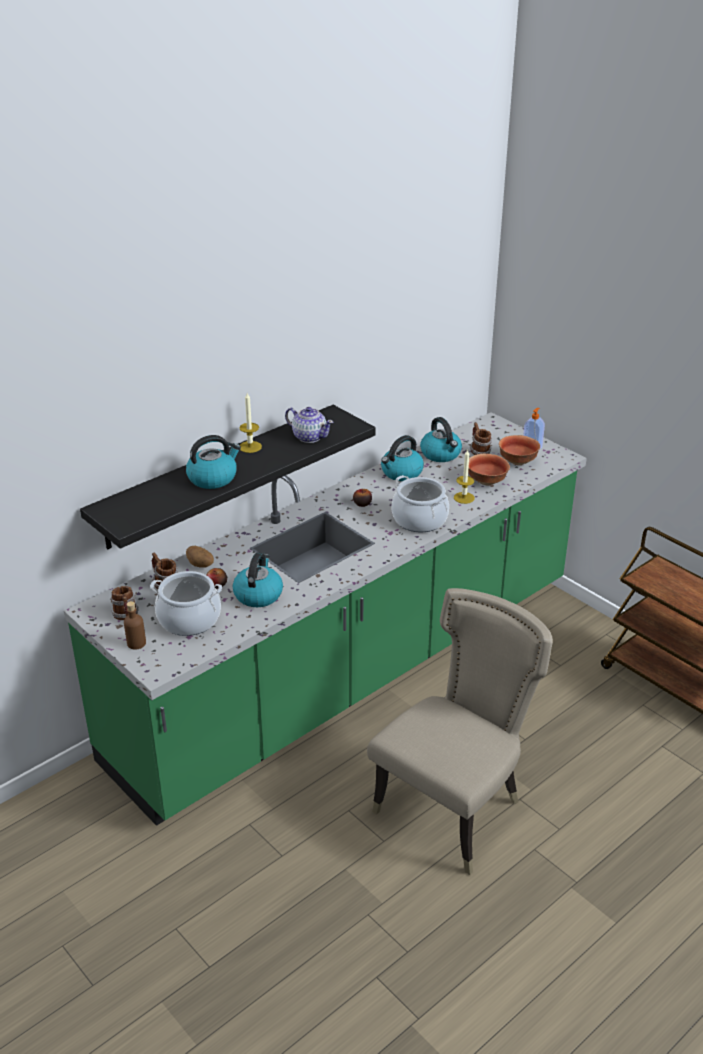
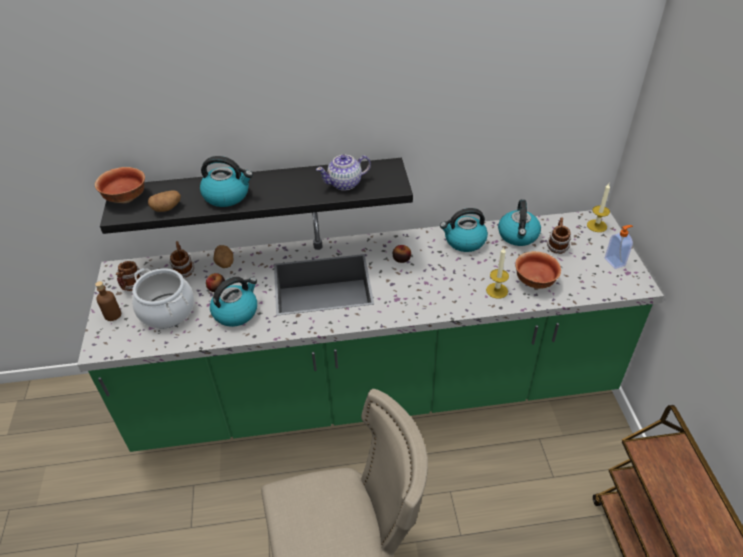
camera: 35 degrees right, 10 degrees up
candle [239,393,262,453] -> candle moved to [587,183,610,232]
teapot [285,407,333,443] -> teapot turned 90 degrees clockwise [316,154,371,191]
cooking pot [392,475,449,532] -> none
bowl [499,435,540,465] -> bowl moved to [95,167,145,203]
none -> potato [148,190,181,212]

